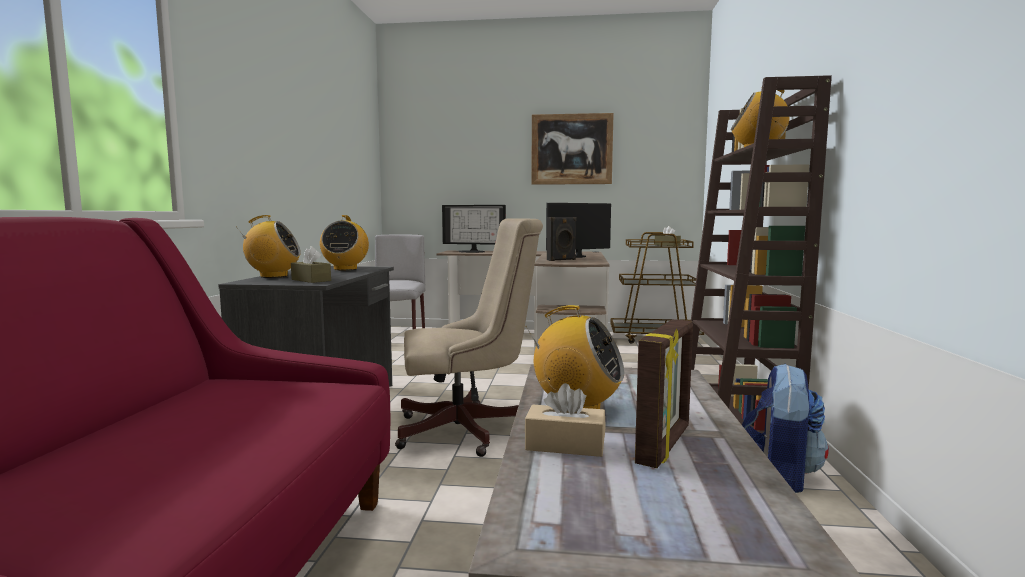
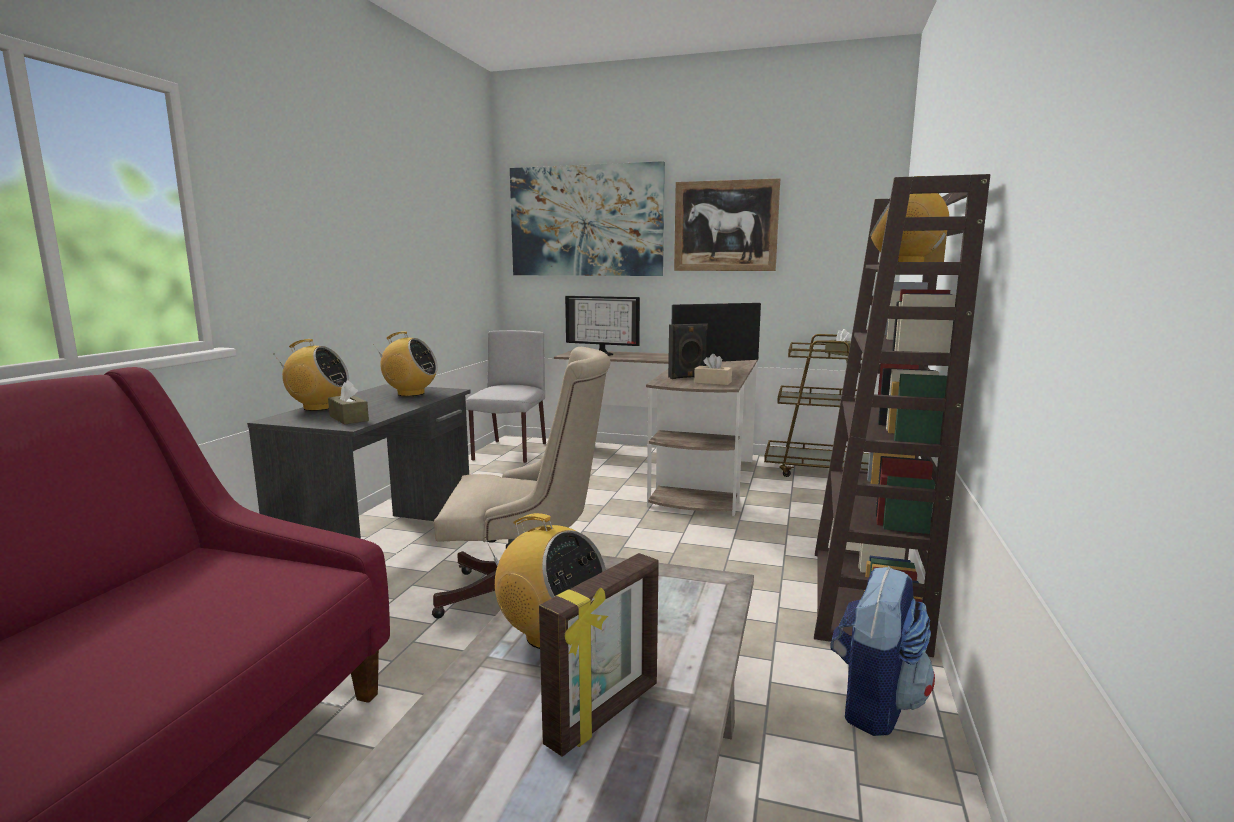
camera: 10 degrees right, 5 degrees up
radio [320,215,369,270] -> radio turned 90 degrees counterclockwise [373,331,438,397]
beige tissue box [525,383,606,457] -> beige tissue box moved to [694,354,732,385]
none -> picture [510,161,665,276]

